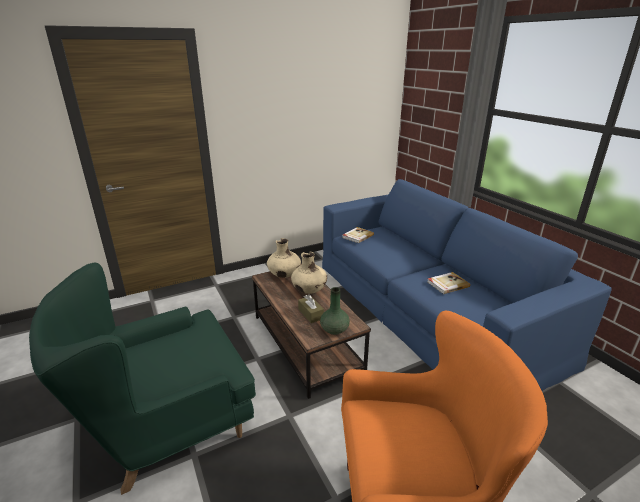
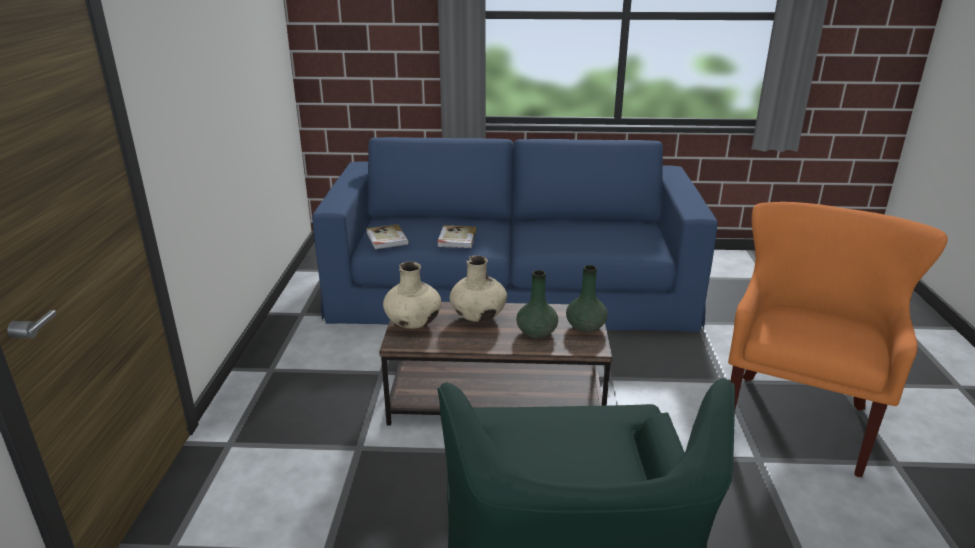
camera: 60 degrees left, 0 degrees up
brown tissue box [298,294,324,323] -> green vase [516,270,558,339]
book [427,272,471,294] -> book moved to [437,225,477,248]

